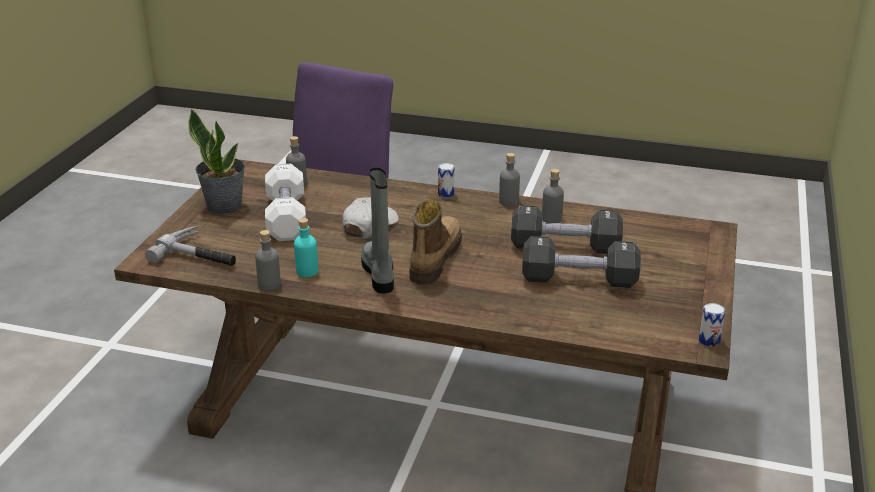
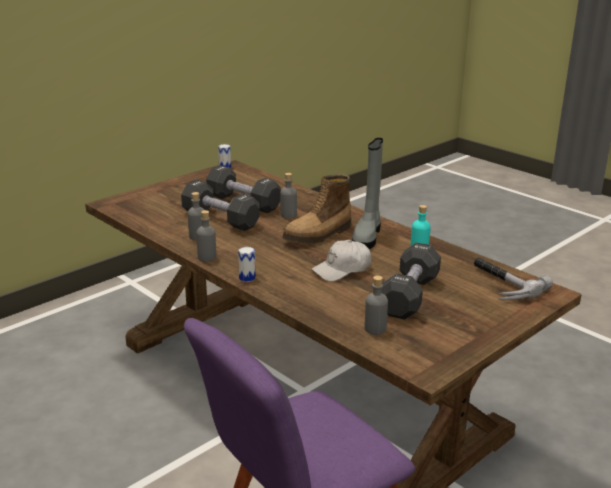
camera: 150 degrees left, 5 degrees down
potted plant [188,109,245,215] -> none
grey bottle [255,230,281,291] -> grey bottle moved to [280,173,297,219]
white dumbbell [265,164,306,241] -> black dumbbell [381,243,441,320]

